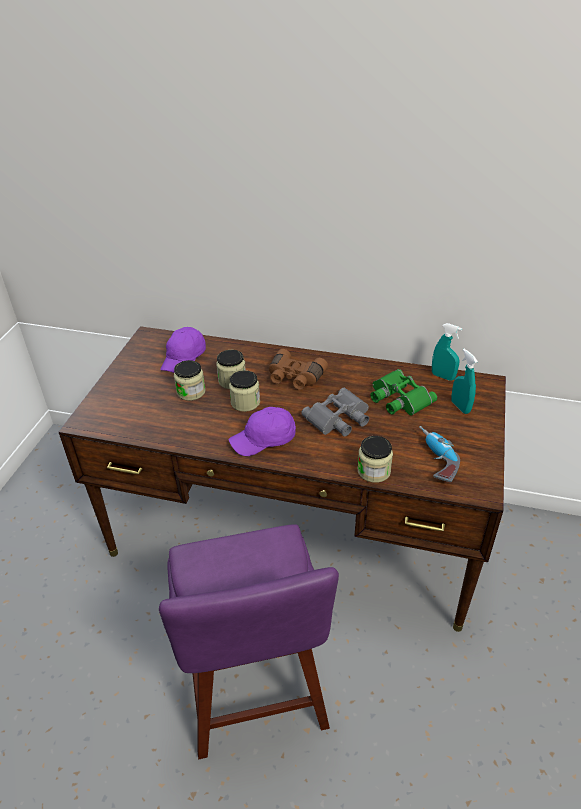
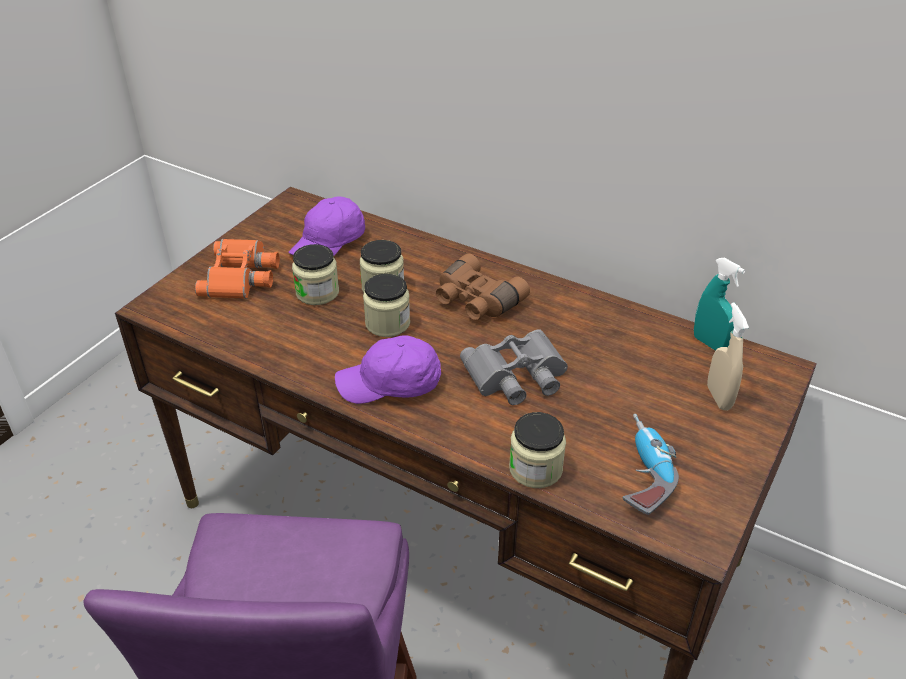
camera: 15 degrees right, 0 degrees up
green binoculars [371,369,437,416] -> none
turquoise spray bottle [451,348,478,414] -> beige spray bottle [707,303,749,410]
none -> orange binoculars [195,239,280,299]

